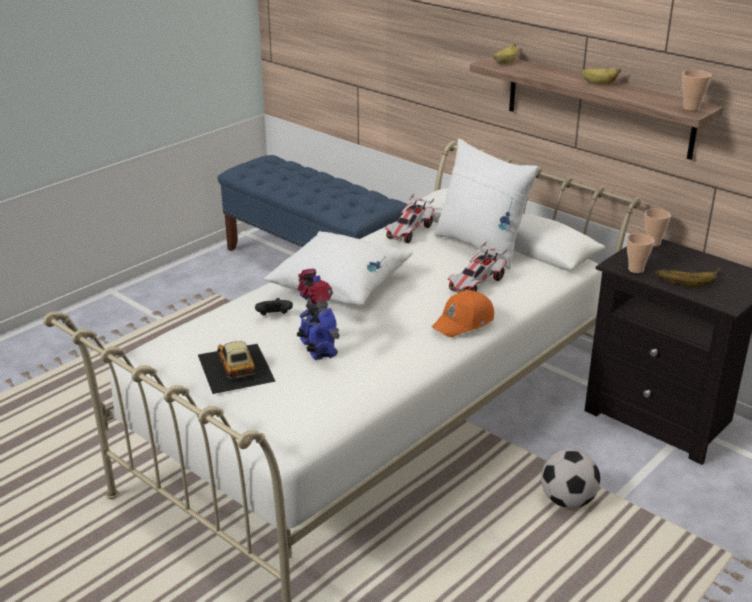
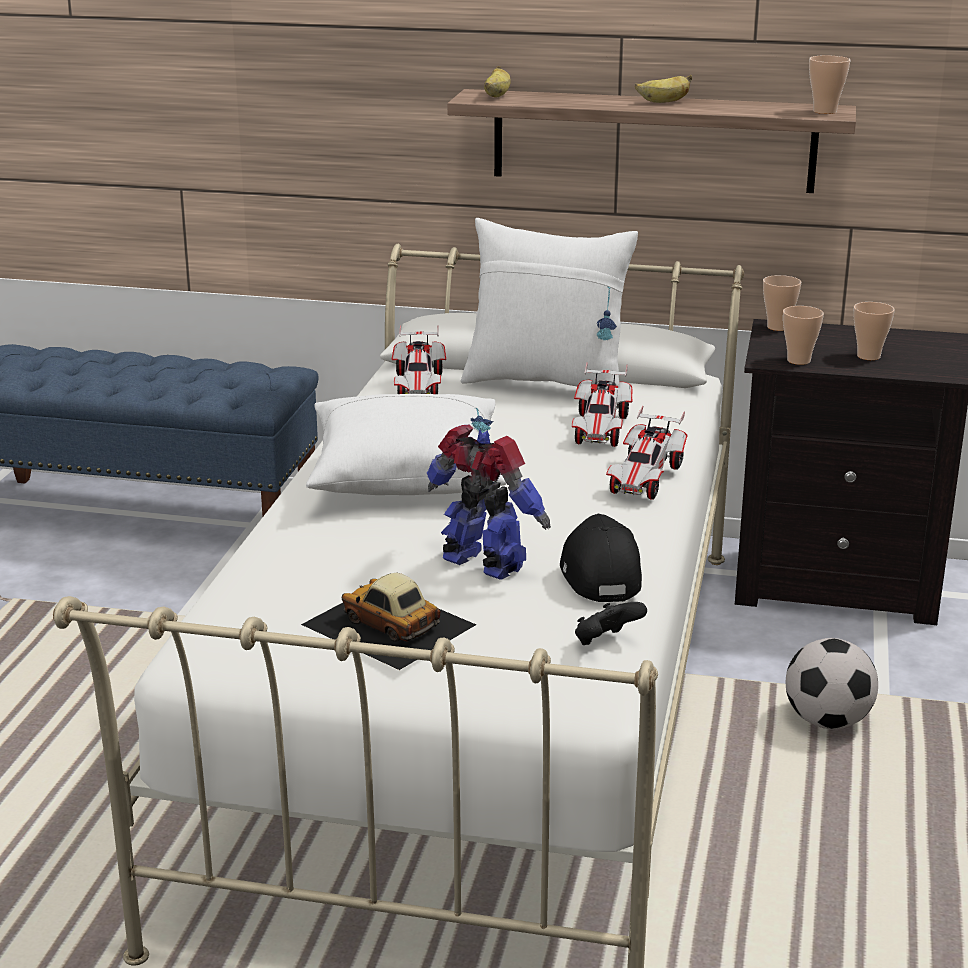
camera: 30 degrees left, 5 degrees down
black game controller [255,298,293,316] -> black game controller moved to [575,602,647,645]
orange cap [431,290,494,337] -> toy car [606,406,687,500]
banana [655,268,720,287] -> cup [853,302,895,360]
none -> black cap [560,514,642,602]

